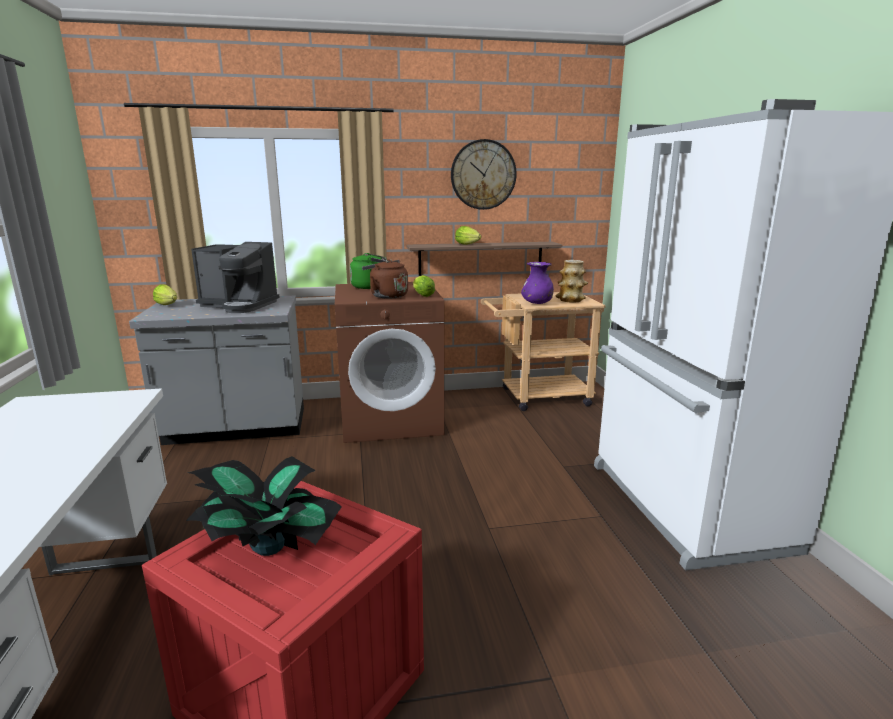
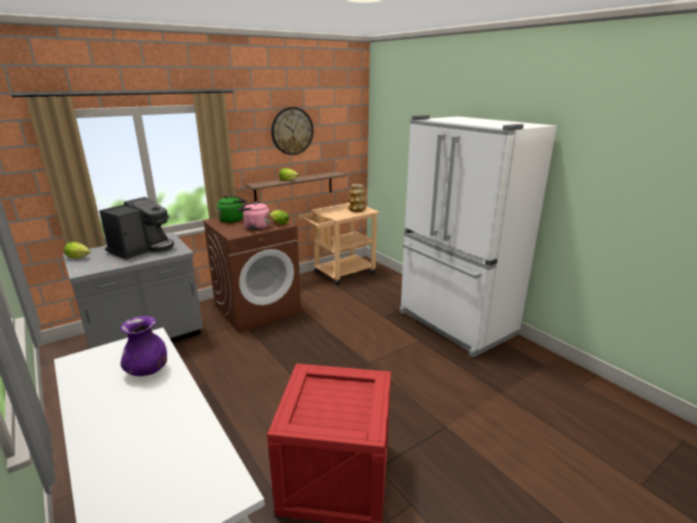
camera: 25 degrees left, 5 degrees up
potted plant [186,456,342,556] -> none
coffee machine [191,242,280,313] -> coffee machine turned 45 degrees counterclockwise [99,197,174,260]
brown kettle [362,259,408,299] -> pink kettle [238,201,271,230]
purple vase [521,262,554,304] -> purple vase moved to [120,316,167,376]

